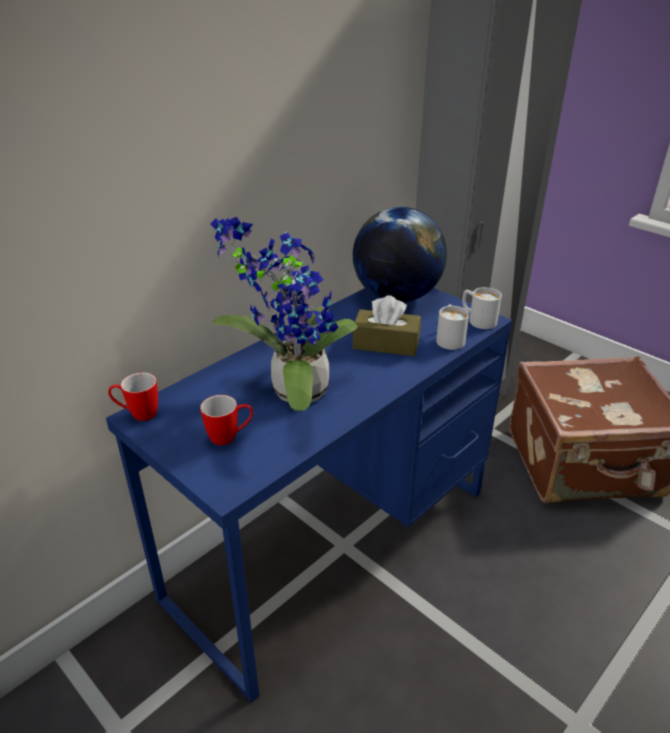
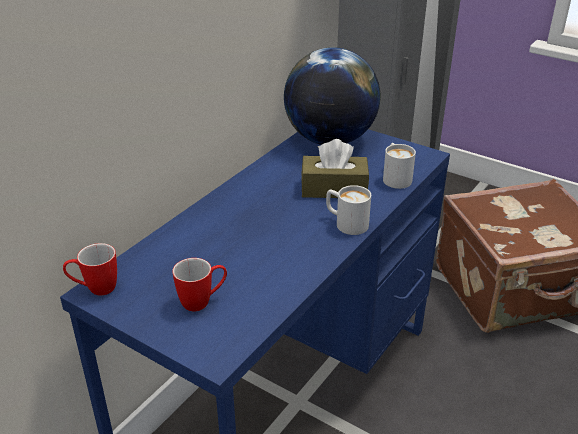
camera: 10 degrees left, 0 degrees up
potted plant [210,217,358,411] -> none
white mug [462,287,502,329] -> white mug moved to [326,185,371,235]

